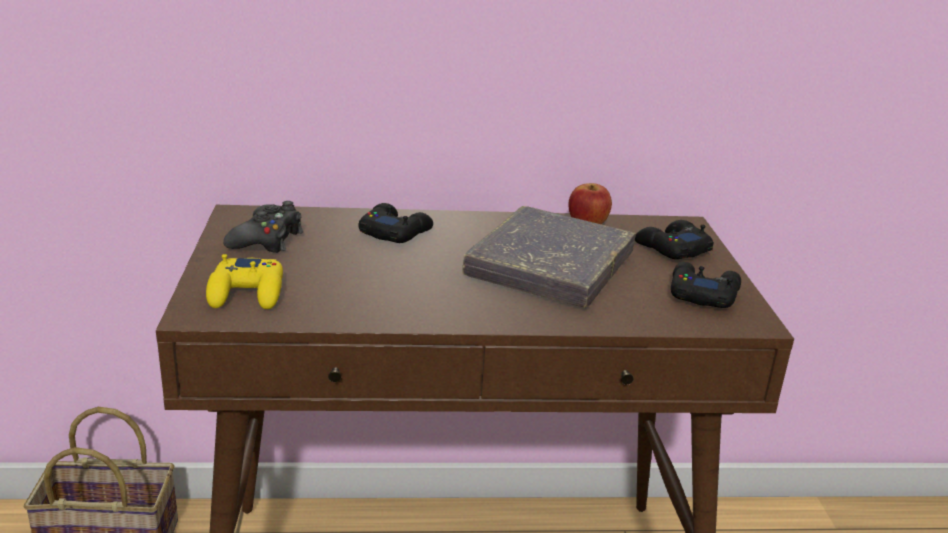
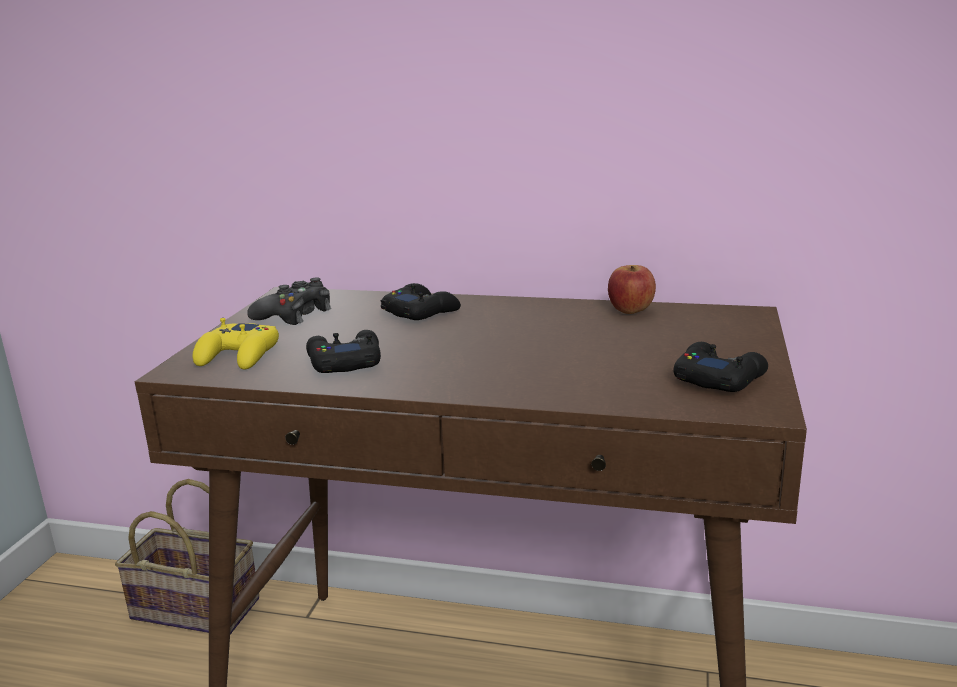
camera: 20 degrees right, 5 degrees down
grey book [462,206,636,307] -> none
black game controller [635,220,714,259] -> black game controller moved to [306,330,381,373]

